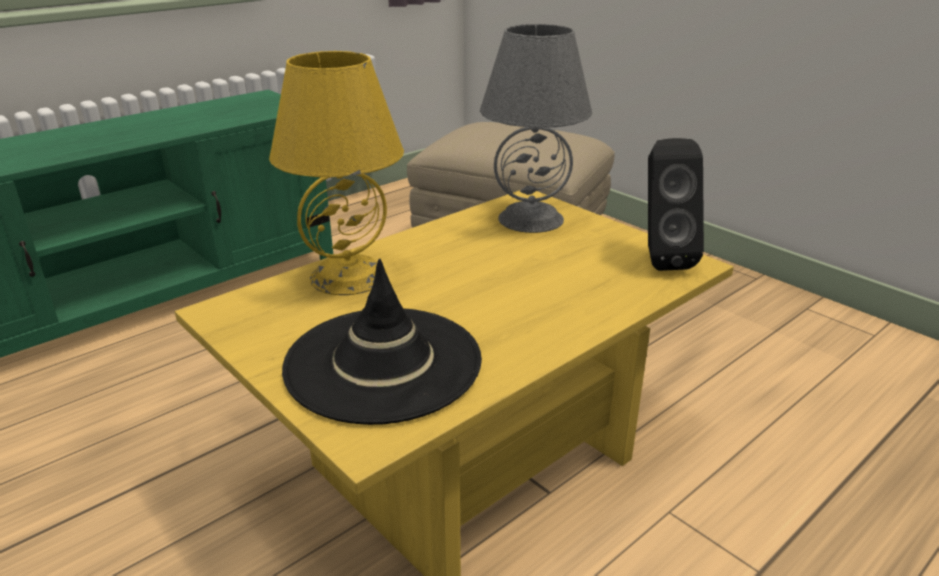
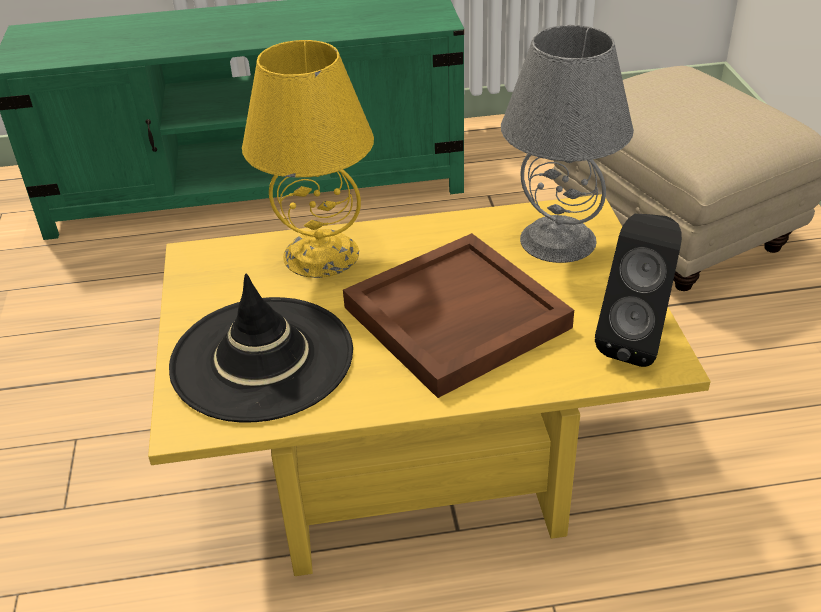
camera: 35 degrees right, 10 degrees up
none -> brown tray [343,233,574,398]

